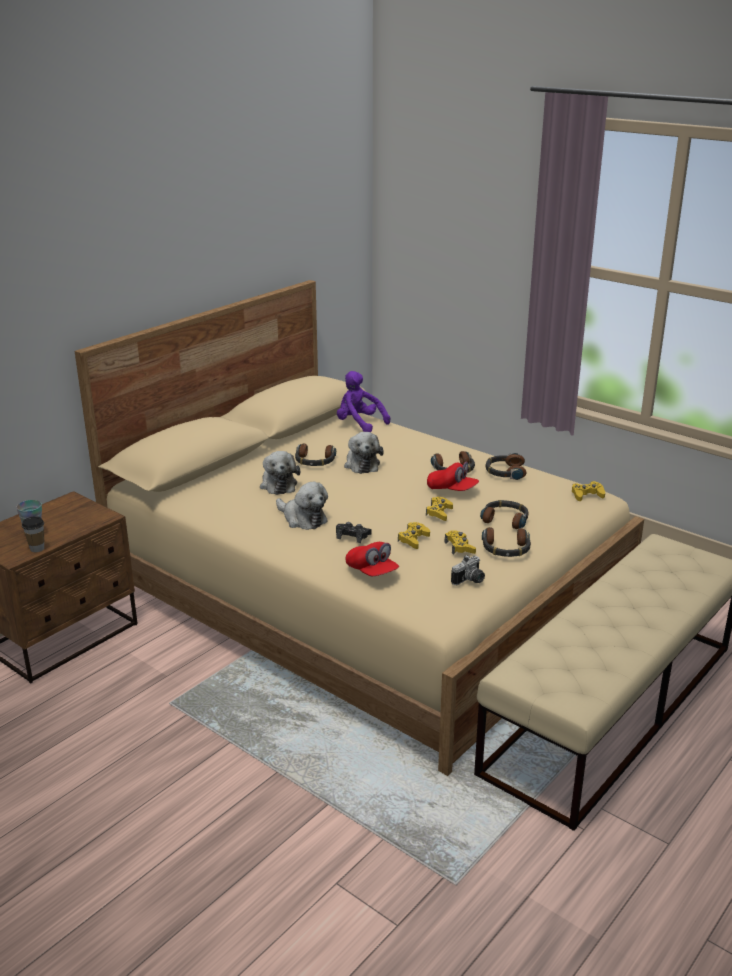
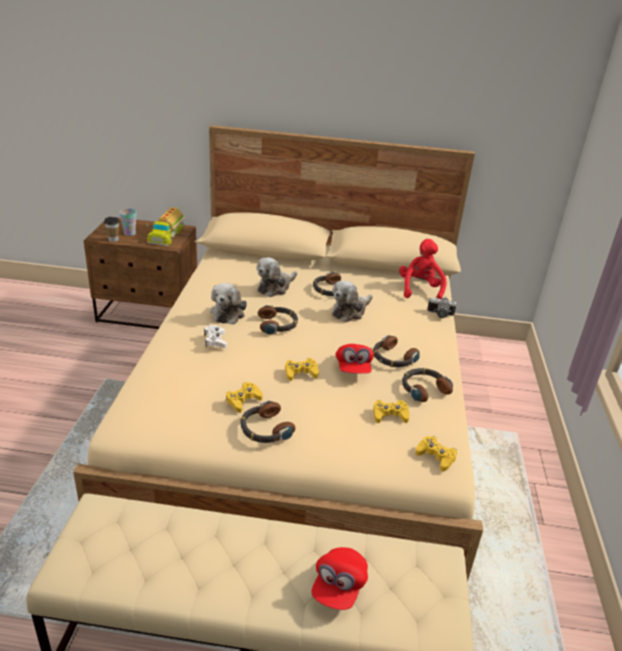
camera: 55 degrees right, 5 degrees up
black game controller [336,522,372,543] -> white game controller [204,325,227,348]
purple plush toy [337,371,390,432] -> red plush toy [399,239,447,299]
red cap [346,542,399,576] -> red cap moved to [311,547,368,610]
yellow game controller [398,522,430,549] -> yellow game controller moved to [373,400,410,423]
camera [451,555,485,585] -> camera moved to [427,297,456,318]
headphones [480,500,529,529] -> headphones moved to [258,305,298,335]
none -> toy truck [147,207,185,246]

